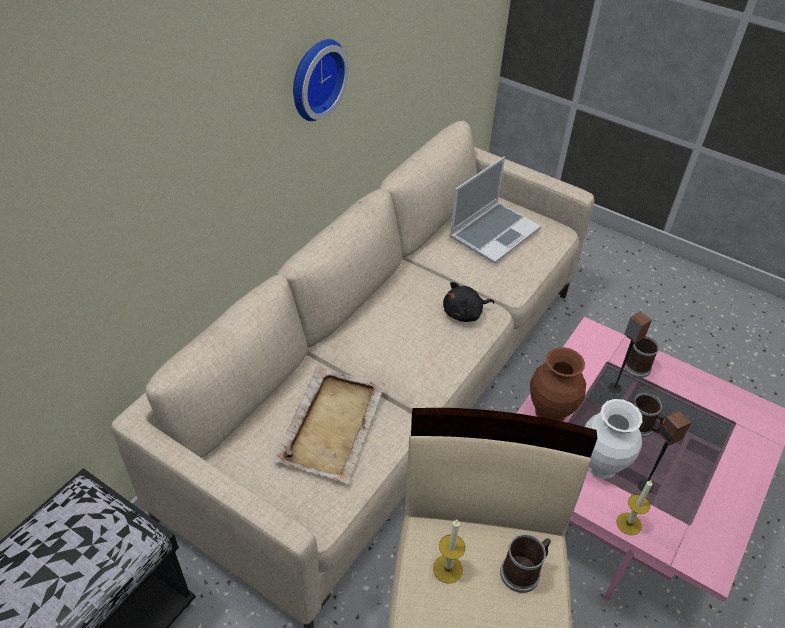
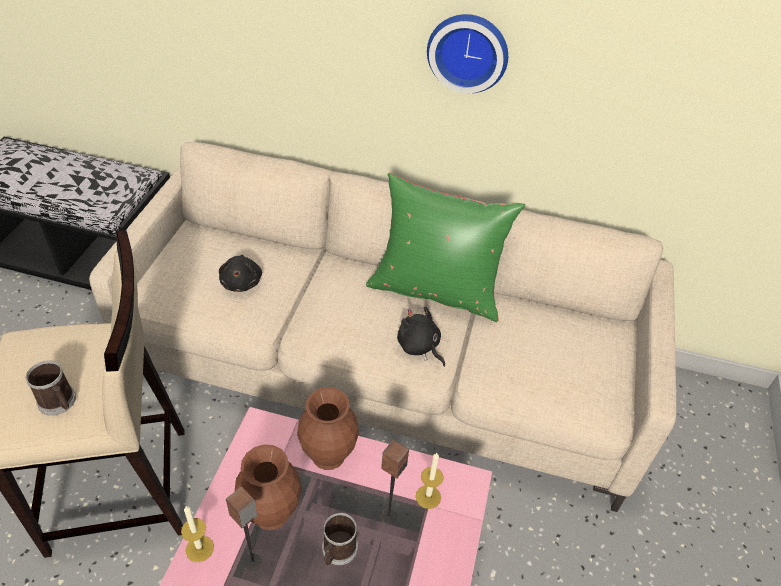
camera: 70 degrees right, 0 degrees up
beige tray [273,367,385,484] -> black plush toy [219,255,262,292]
candle [433,520,465,584] -> candle moved to [415,453,444,509]
laptop [449,157,541,264] -> none
white vase [584,399,642,479] -> brown vase [235,444,302,530]
mug [624,336,659,378] -> none
none -> green pillow [366,173,525,322]

